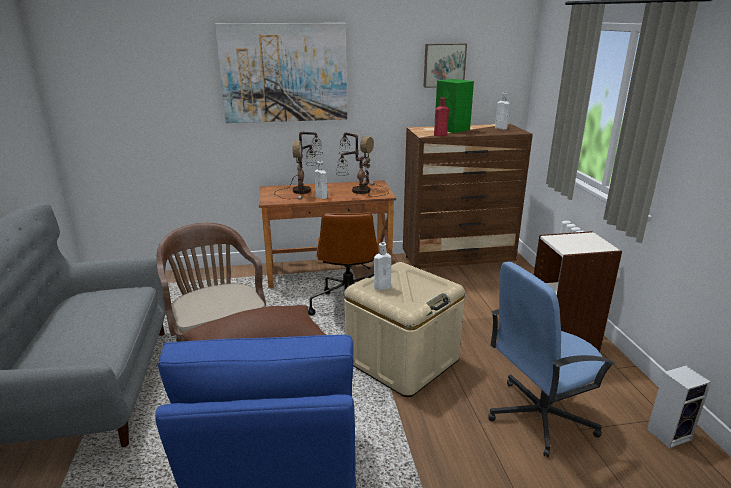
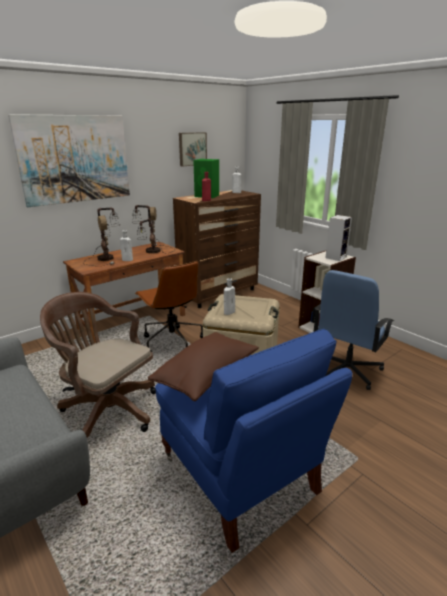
camera: 30 degrees left, 0 degrees up
speaker [647,365,711,448] -> speaker moved to [325,215,352,261]

